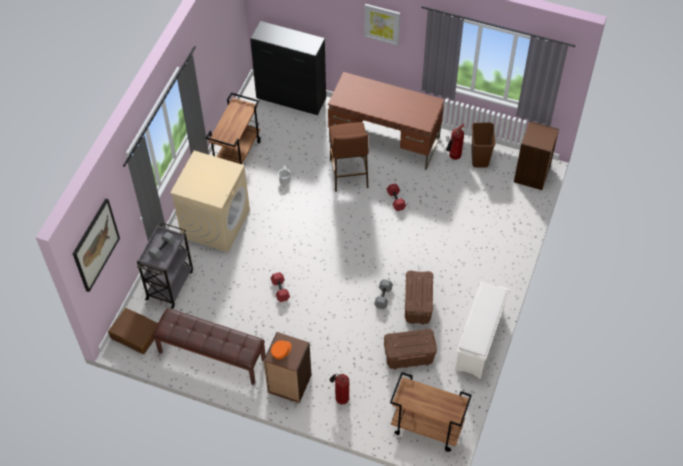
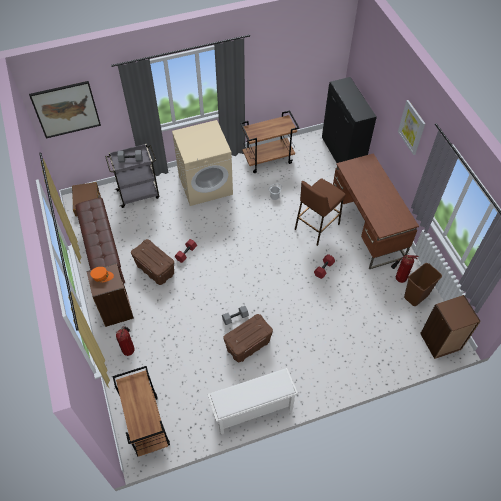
camera: 50 degrees right, 0 degrees up
brown storage box [384,329,437,369] -> brown storage box moved to [131,239,174,285]

